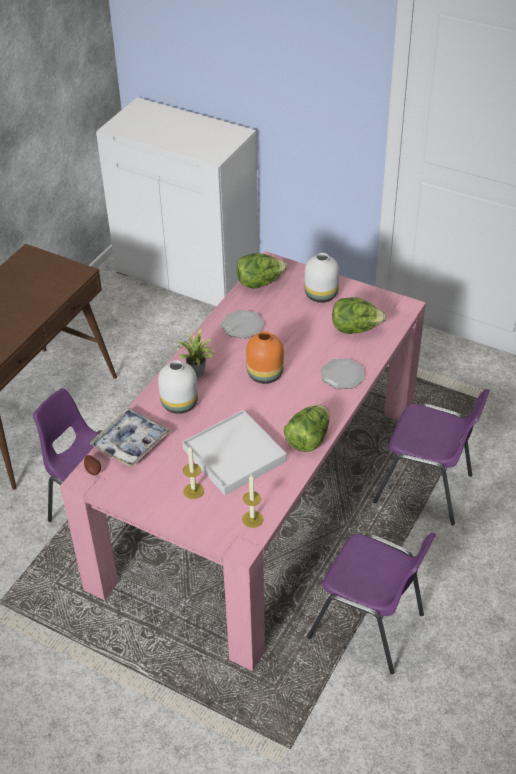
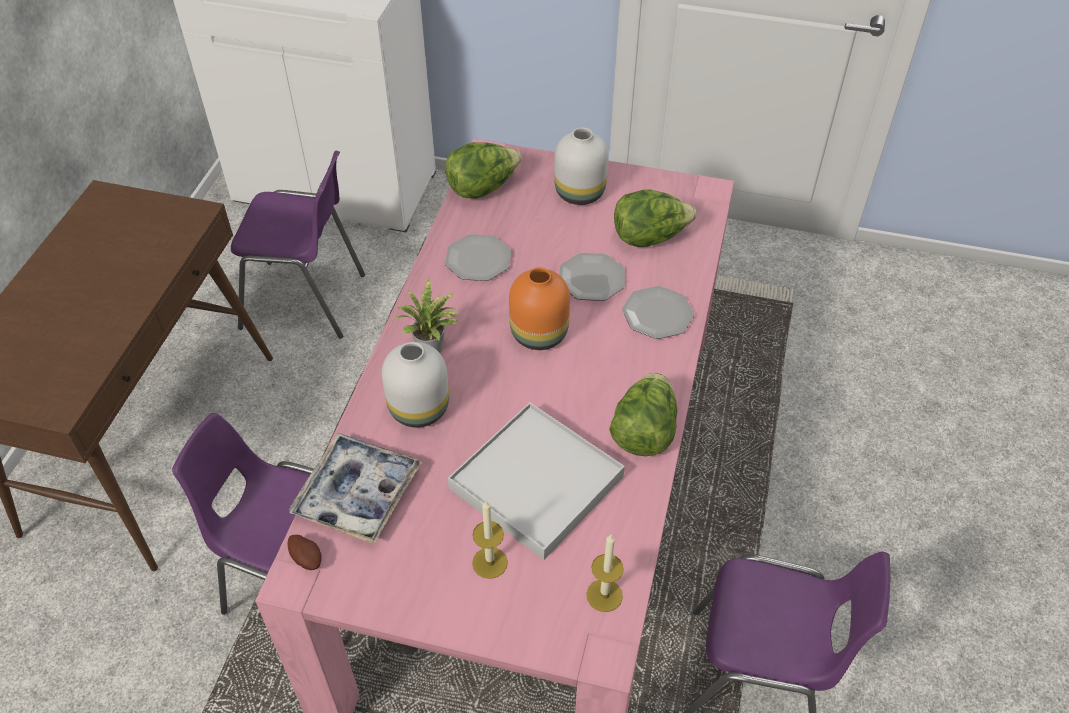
camera: 15 degrees left, 5 degrees up
purple chair [373,389,490,525] -> purple chair moved to [231,151,365,339]
none -> plate [559,253,625,301]

